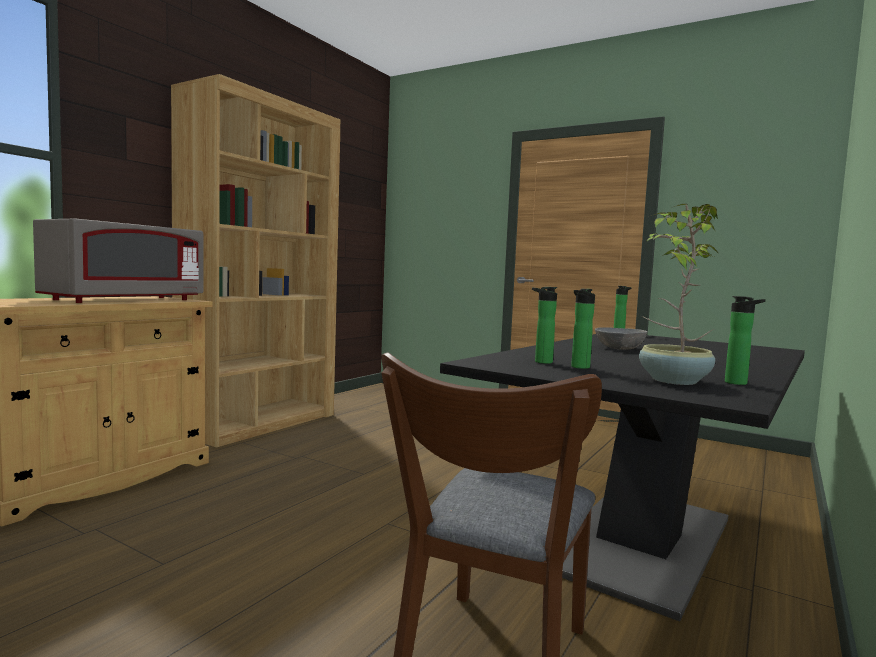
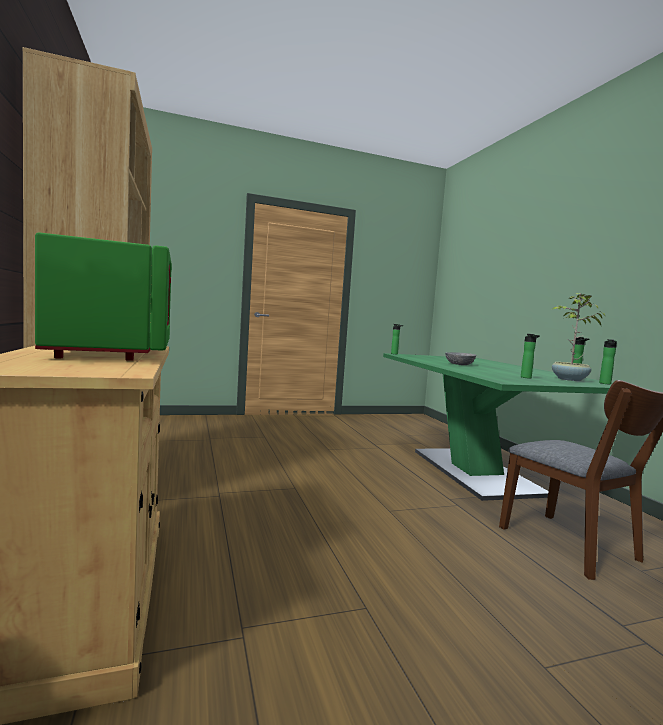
camera: 50 degrees left, 0 degrees up
grey microwave [33,218,203,303] -> green microwave [35,232,172,361]
black dining table [440,334,805,622] -> green dining table [383,353,612,501]
bottle [532,287,557,364] -> bottle moved to [599,339,617,384]

